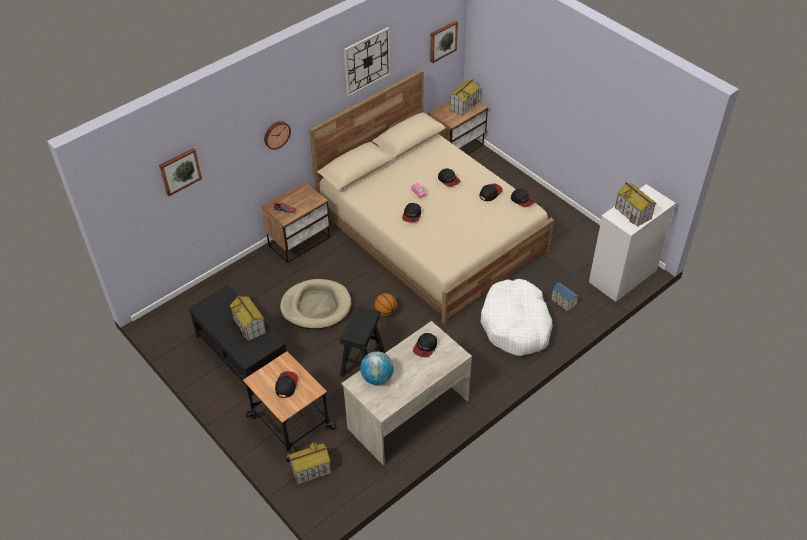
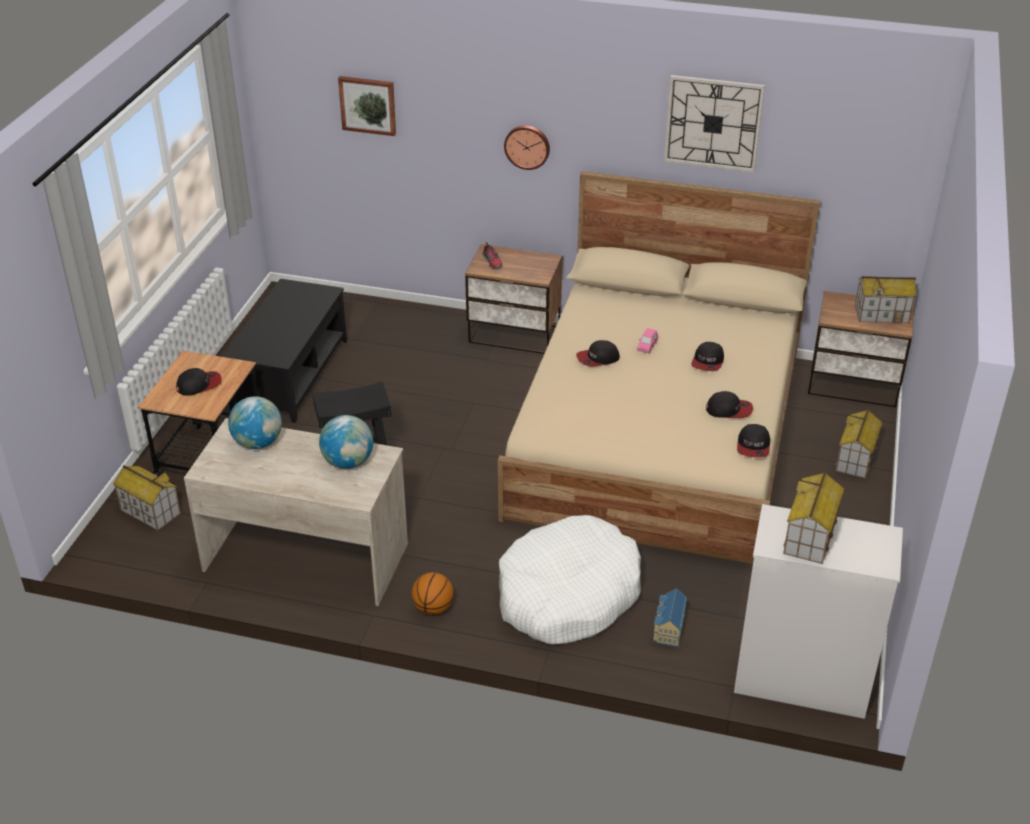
camera: 55 degrees right, 10 degrees down
toy house [229,296,266,341] -> toy house moved to [835,409,883,479]
beige dog bed [280,279,351,329] -> none
basketball [374,293,397,316] -> basketball moved to [411,572,454,615]
cap [413,333,437,357] -> globe [319,415,373,469]
picture [430,20,458,63] -> none

